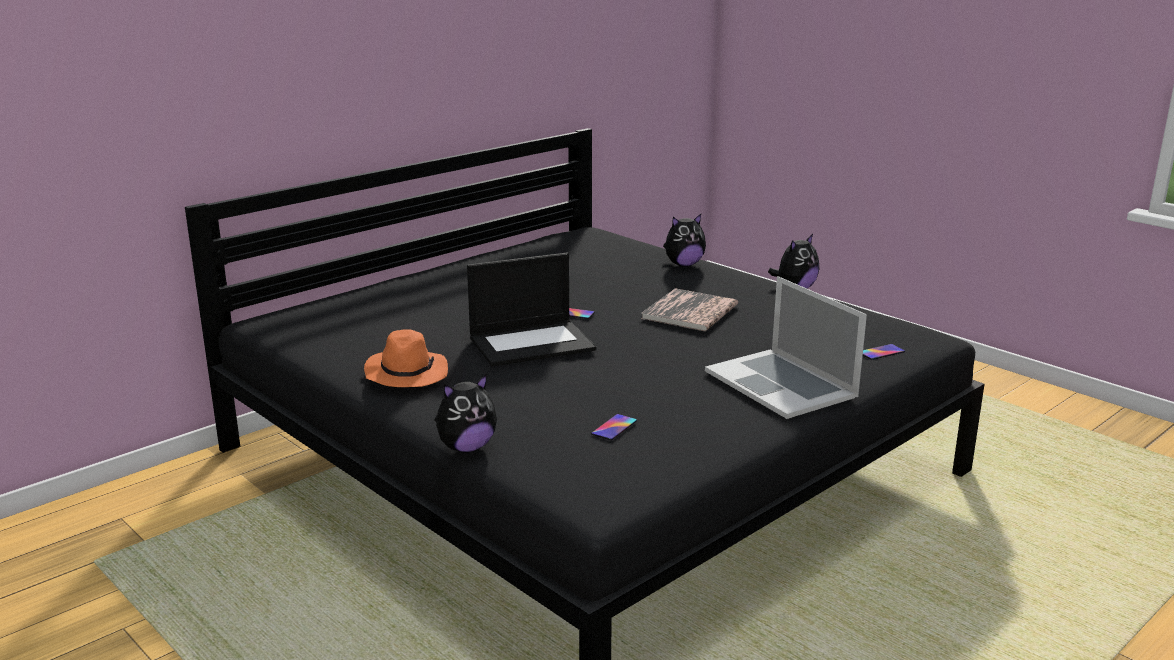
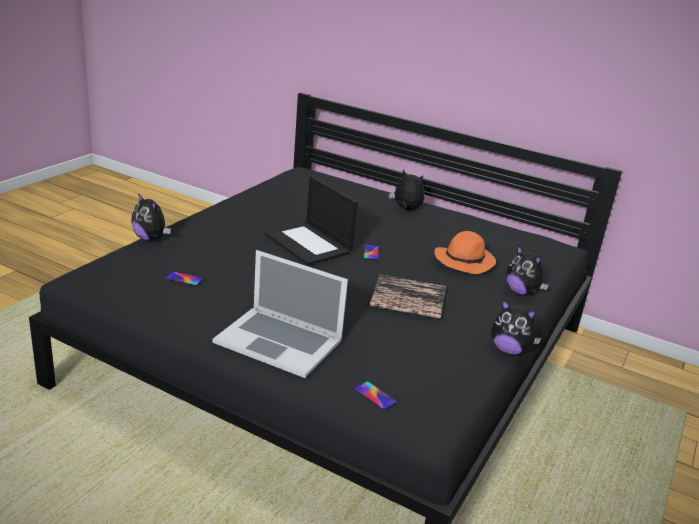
camera: 70 degrees right, 5 degrees up
orange hat [364,329,448,387] -> orange hat moved to [434,231,496,274]
laptop [705,276,867,419] -> laptop turned 105 degrees counterclockwise [212,250,348,378]
none -> plush toy [389,169,425,210]

